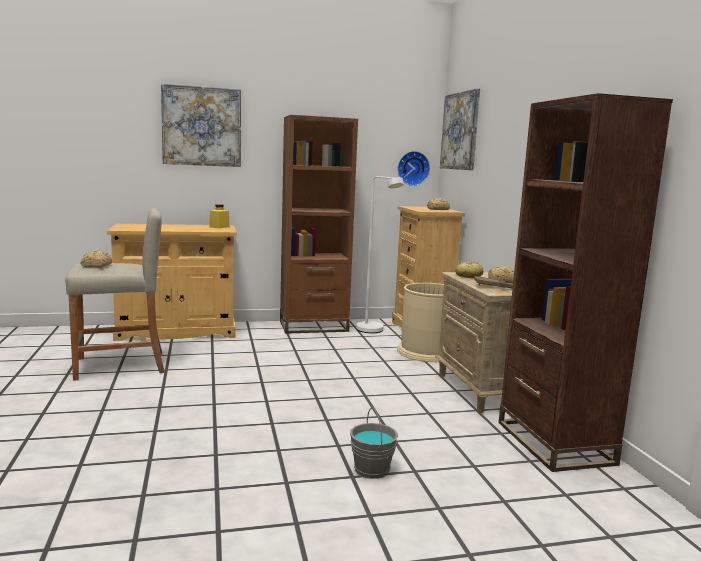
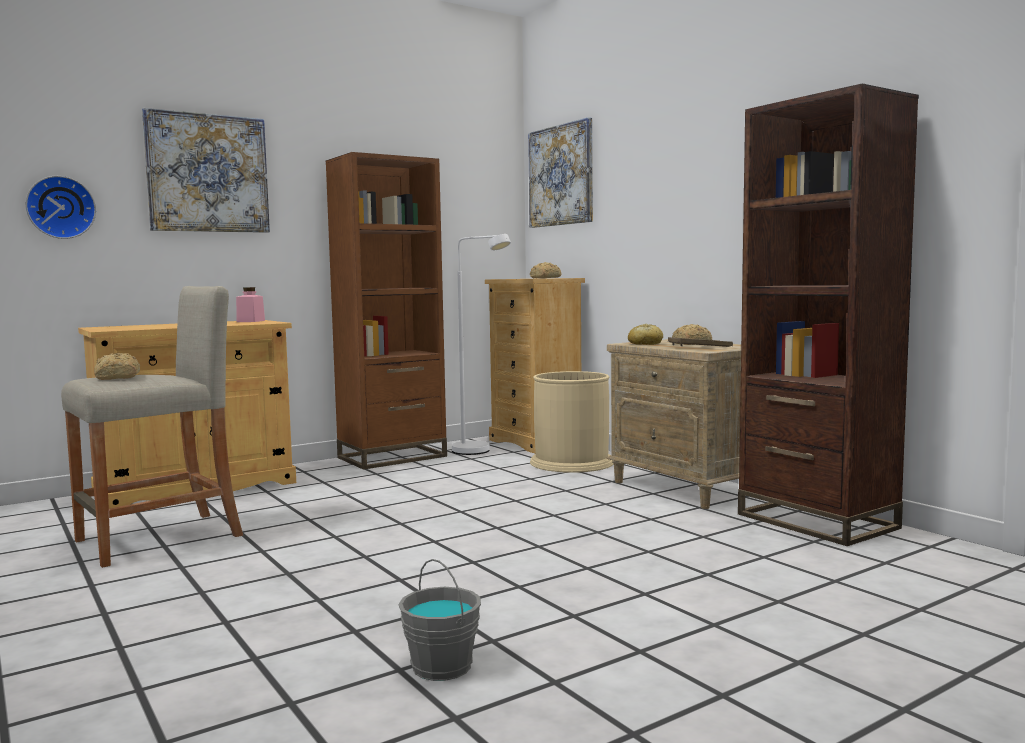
camera: 20 degrees left, 5 degrees down
yellow jar [209,204,230,228] -> pink jar [236,287,265,322]
grey bucket [350,408,398,479] -> grey bucket moved to [398,559,481,681]
wall clock [398,151,430,186] -> wall clock moved to [25,176,96,239]

